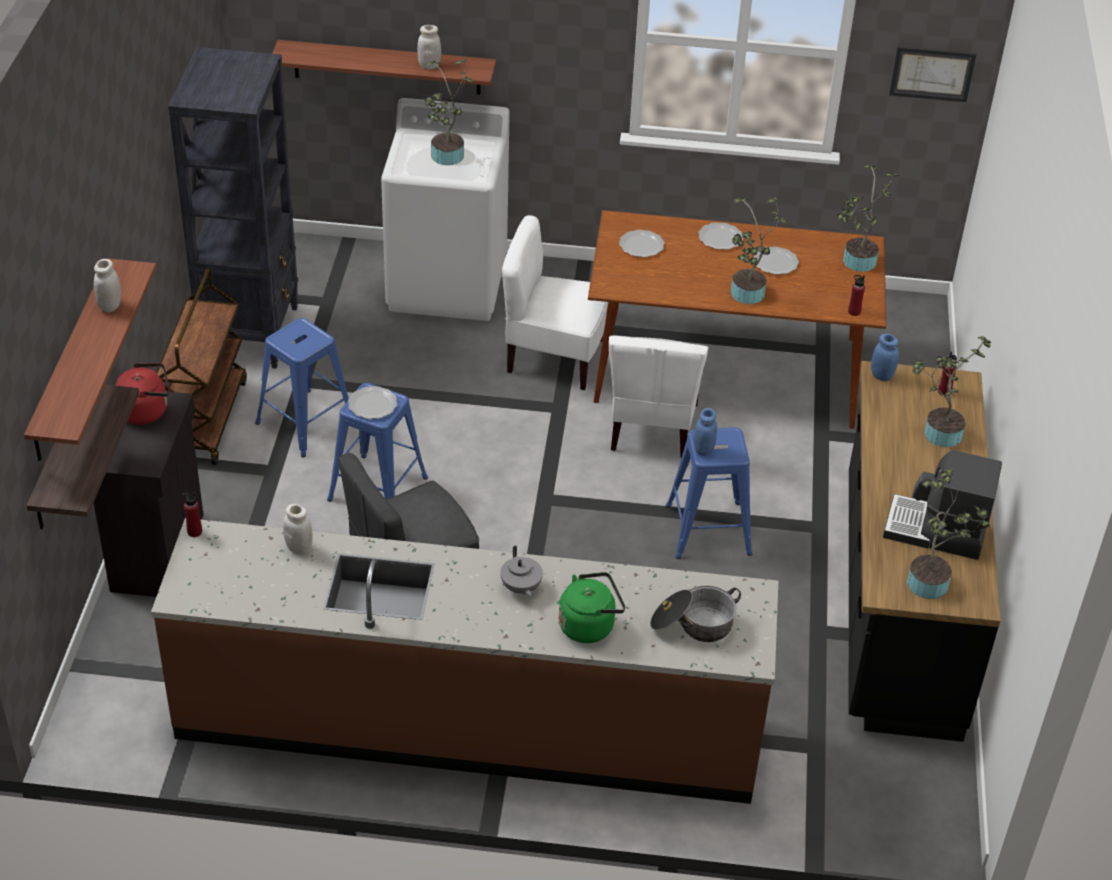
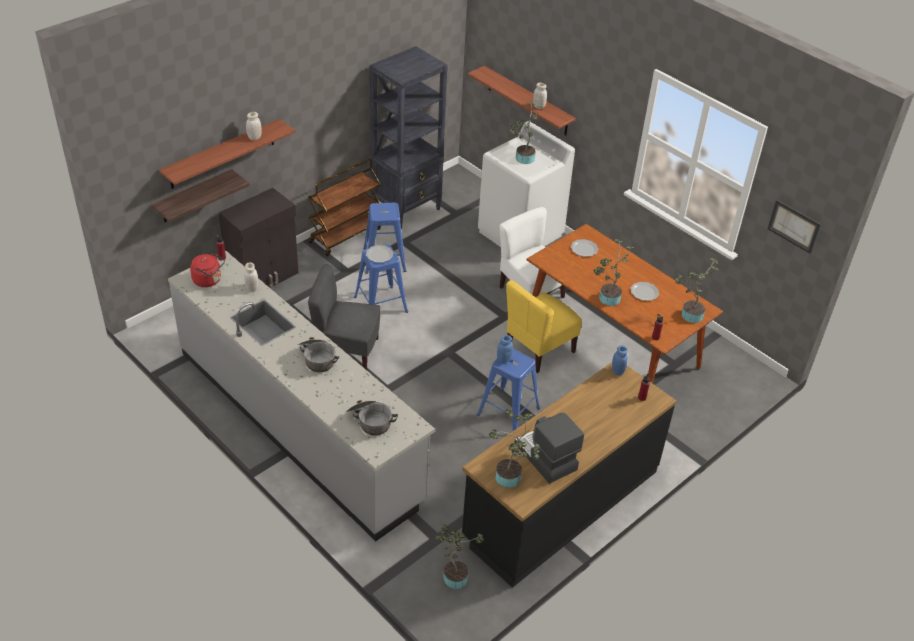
camera: 40 degrees right, 0 degrees up
red kettle [115,363,170,425] -> red kettle moved to [190,253,225,287]
brown counter [151,518,778,804] -> grey counter [168,251,435,541]
grey teapot [500,546,543,596] -> cooking pot [298,337,339,372]
green kettle [559,572,625,643] -> none
white chair [609,336,708,458] -> yellow chair [506,280,582,373]
plate [698,222,743,250] -> none
potted plant [913,336,992,447] -> potted plant moved to [435,524,484,589]

